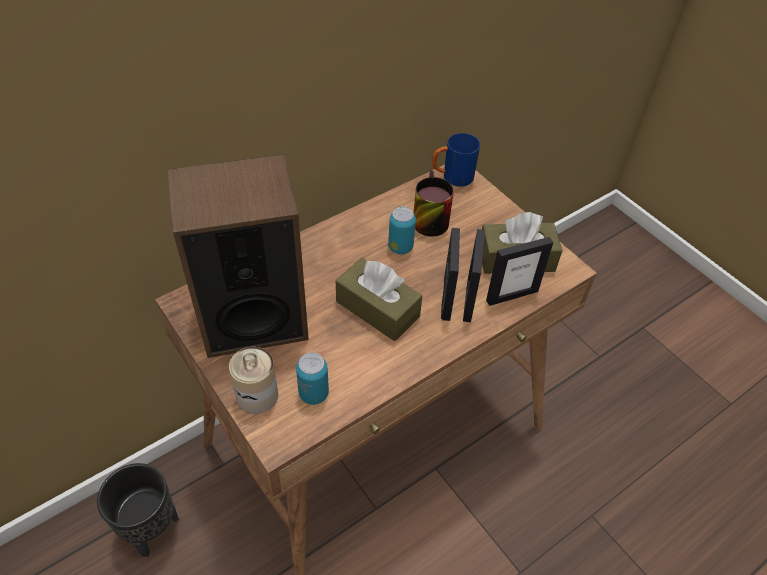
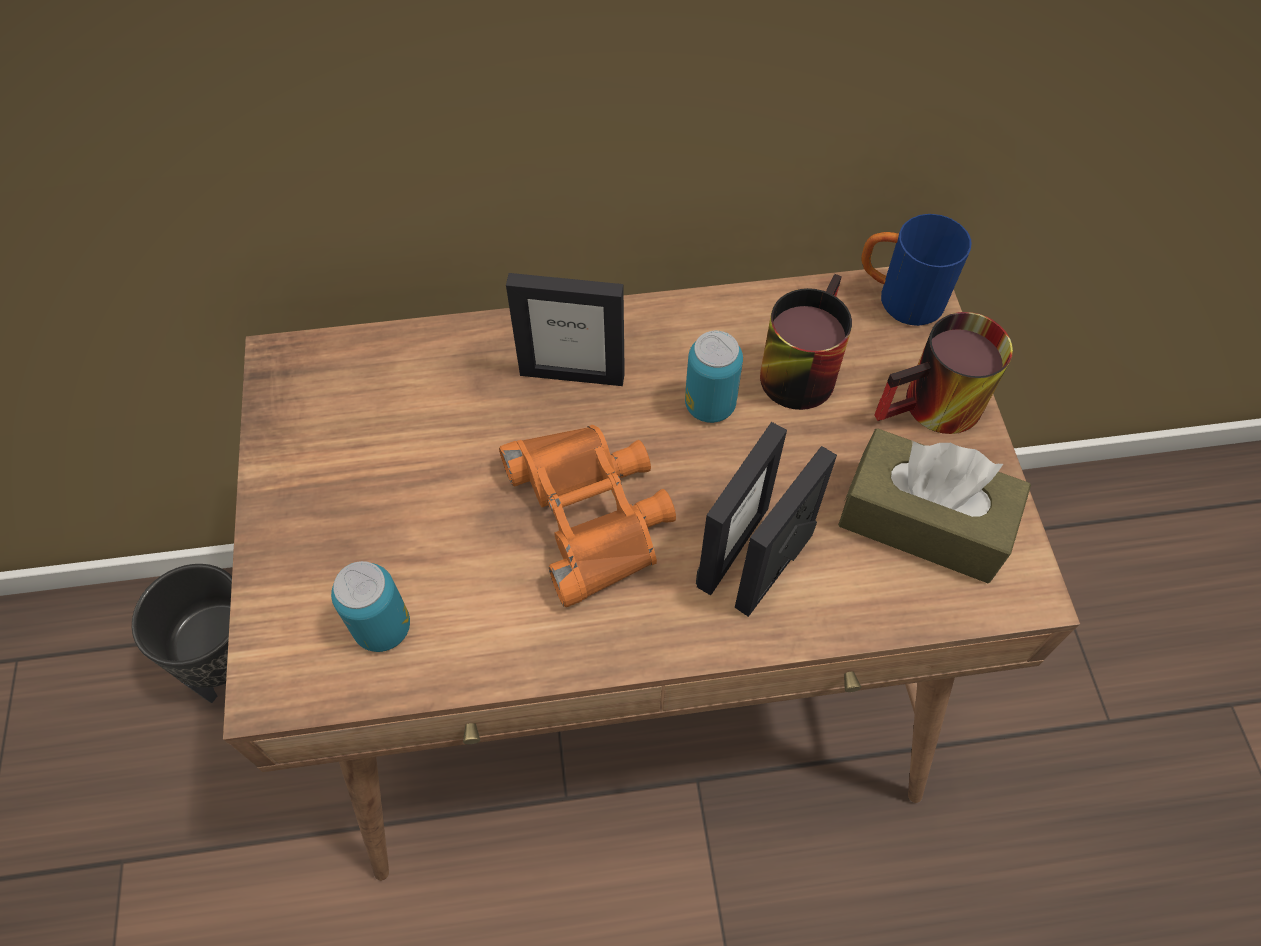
camera: 30 degrees right, 10 degrees up
speaker [168,154,309,358] -> none
can [229,347,278,414] -> none
brown tissue box [336,257,422,341] -> orange binoculars [499,425,676,607]
picture frame [486,237,553,306] -> picture frame moved to [506,273,625,386]
none -> mug [874,312,1013,434]

